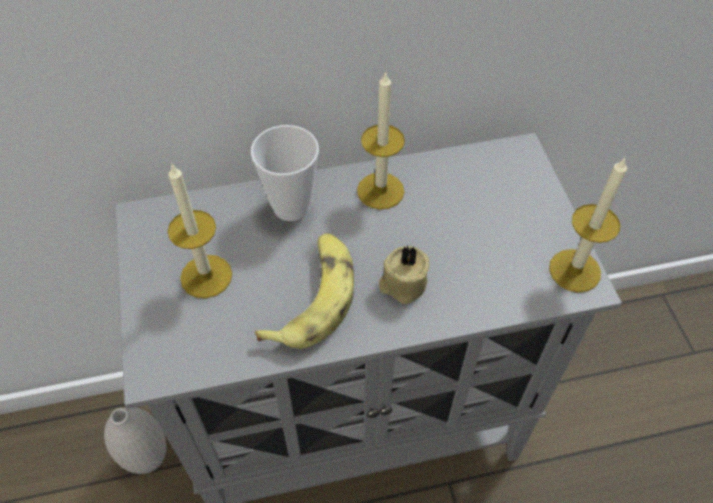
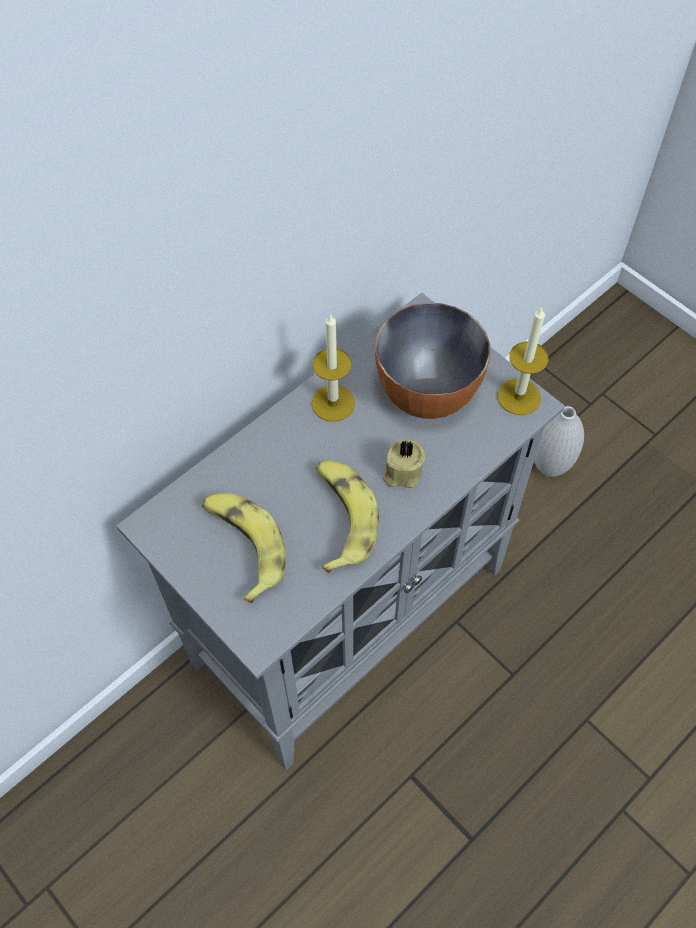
camera: 30 degrees left, 5 degrees up
white vase [104,407,166,474] -> white vase moved to [534,406,584,477]
candle [168,163,232,298] -> banana [202,493,286,603]
cup [251,125,319,221] -> none
none -> bowl [375,302,490,419]

